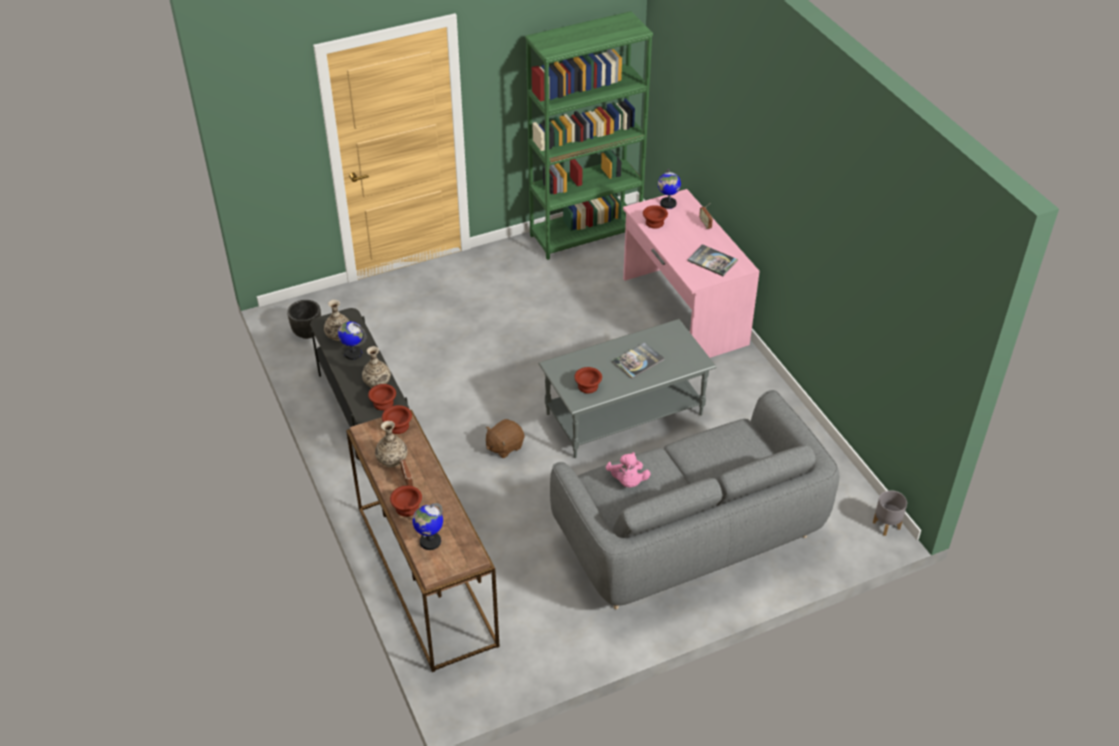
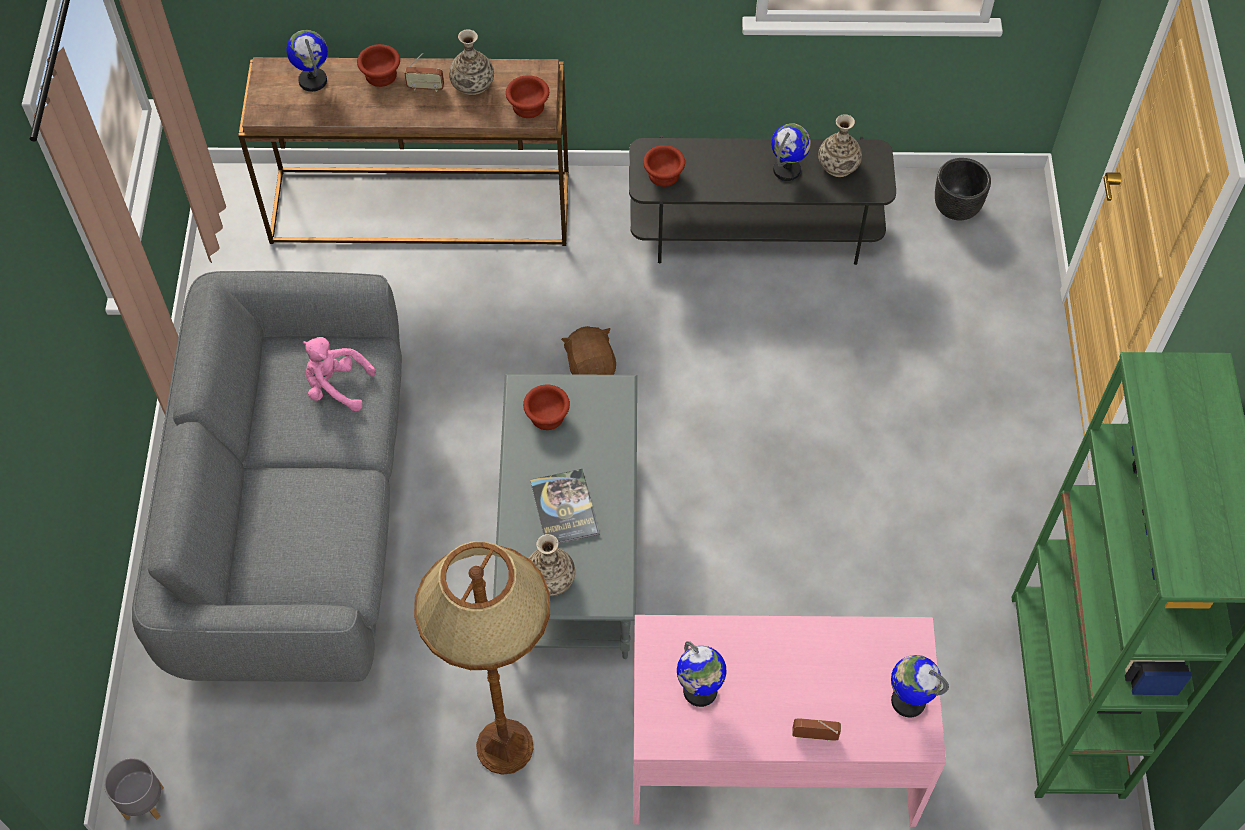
camera: 115 degrees right, 15 degrees up
vase [362,346,391,388] -> vase moved to [528,534,575,596]
brown bowl [643,205,668,228] -> none
book [687,244,738,276] -> globe [677,641,727,707]
none -> brown floor lamp [414,541,550,775]

